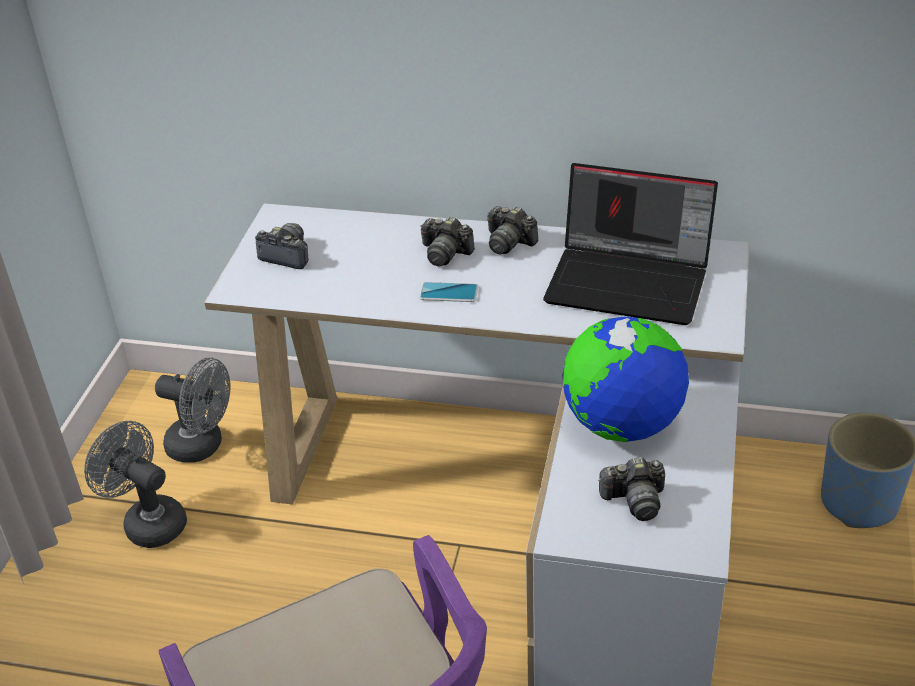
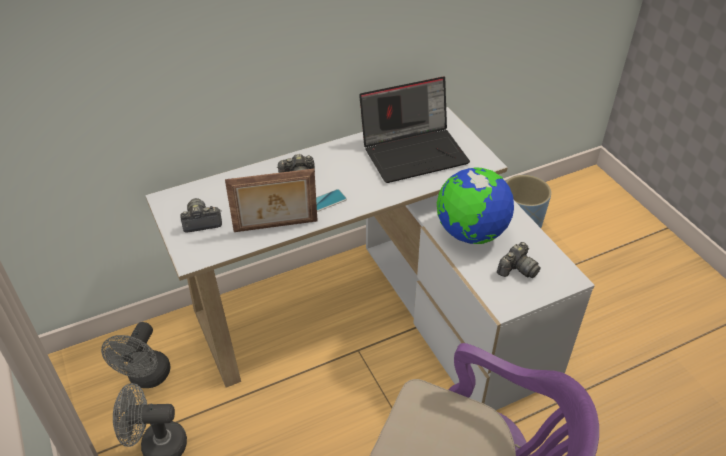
camera: 40 degrees left, 5 degrees up
grey fan [155,358,231,462] -> grey fan turned 120 degrees clockwise [101,322,170,388]
camera [487,206,538,255] -> none
none -> picture frame [225,169,318,232]

